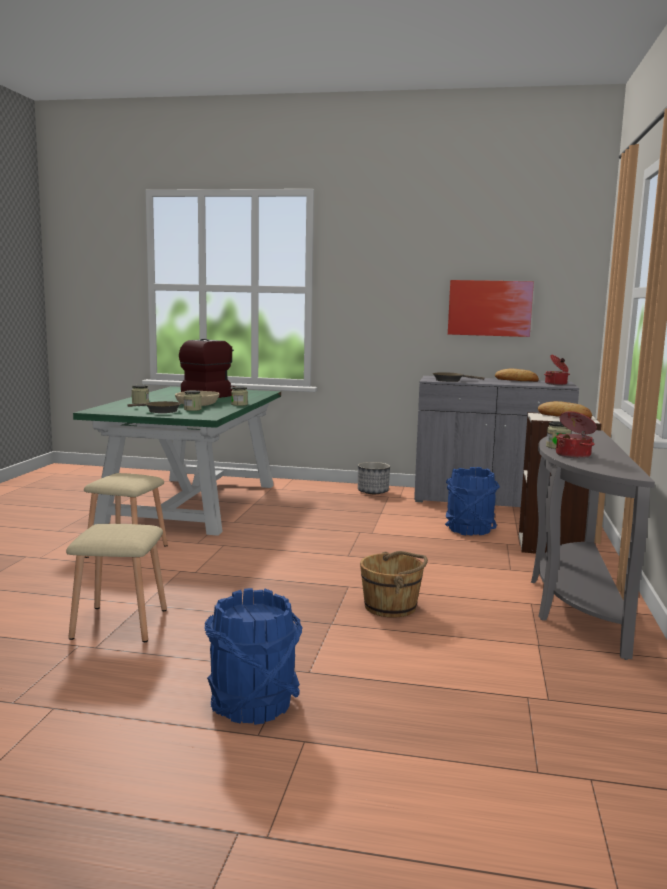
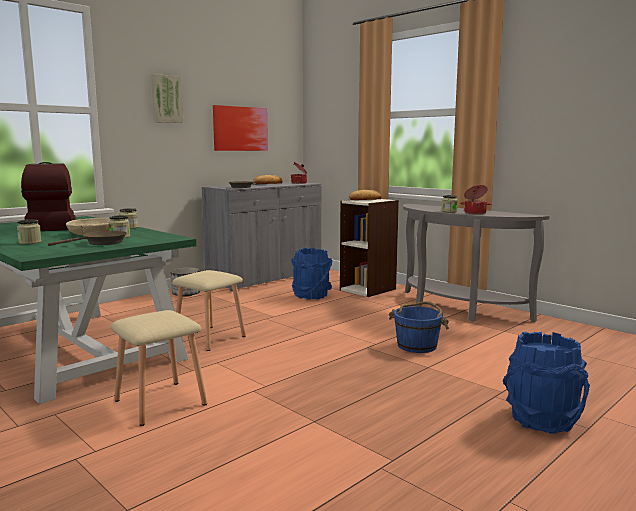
camera: 55 degrees left, 0 degrees up
beige stool [66,524,167,642] -> beige stool moved to [172,270,246,351]
brown bucket [360,551,428,618] -> blue bucket [389,301,449,353]
none -> picture [151,74,183,123]

